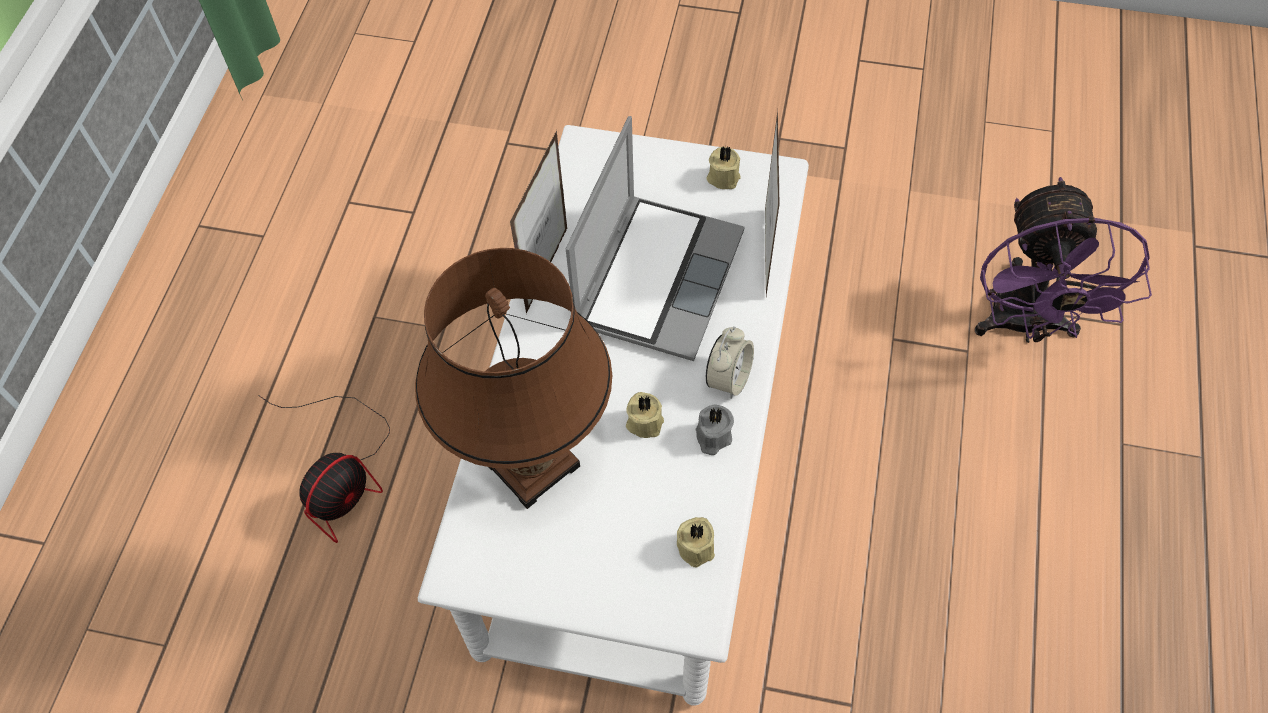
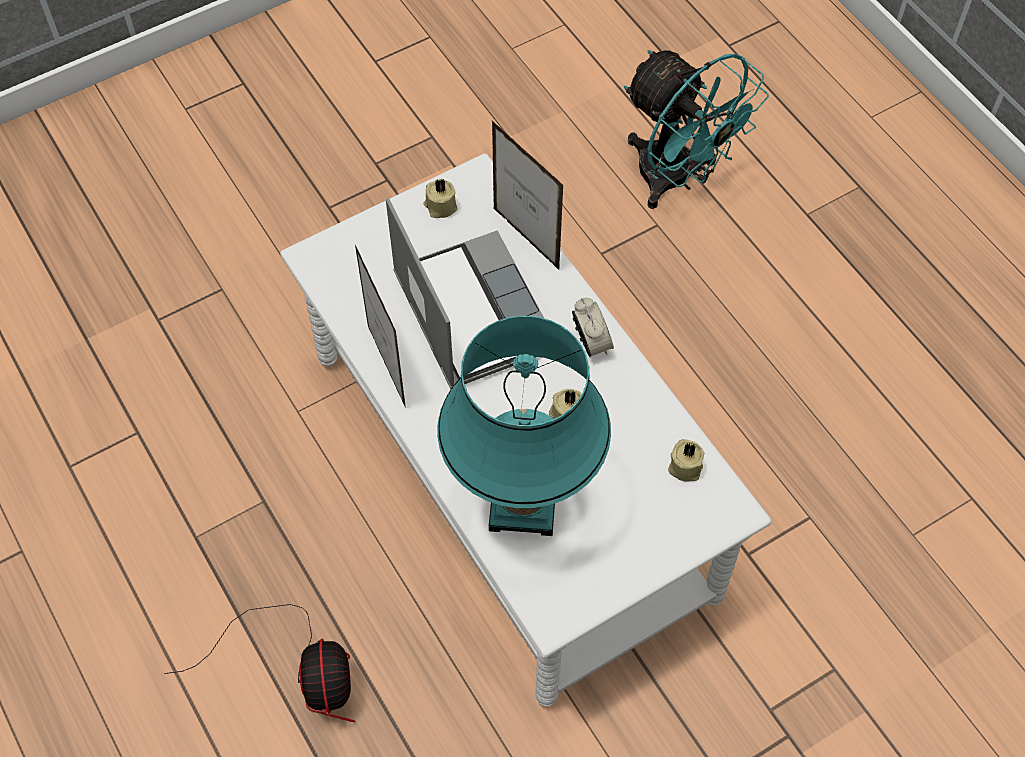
camera: 45 degrees left, 0 degrees up
brown table lamp [415,248,612,509] -> turquoise table lamp [437,316,611,536]
grey candle [696,404,734,455] -> none
purple fan [974,177,1152,343] -> turquoise fan [624,50,769,209]

